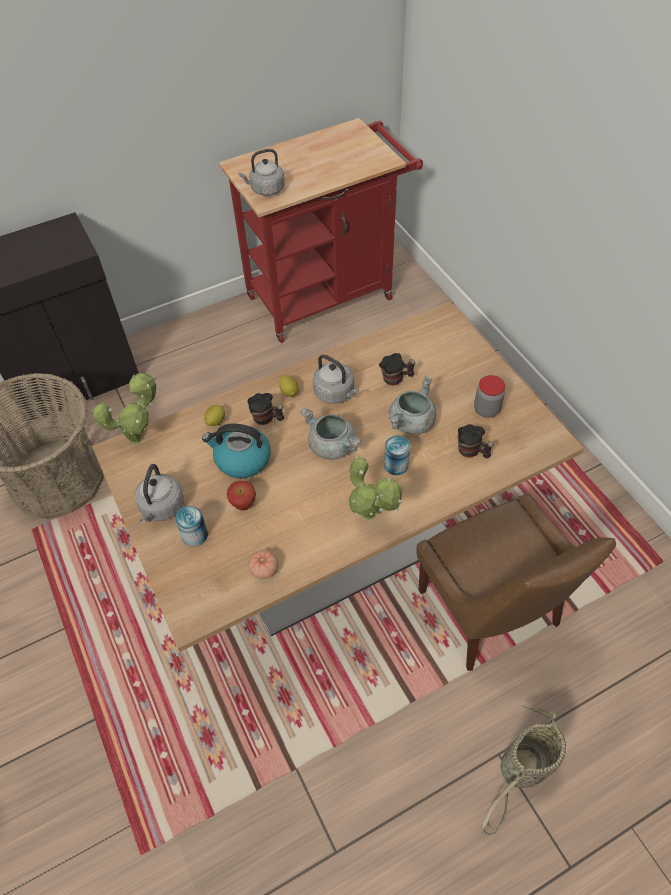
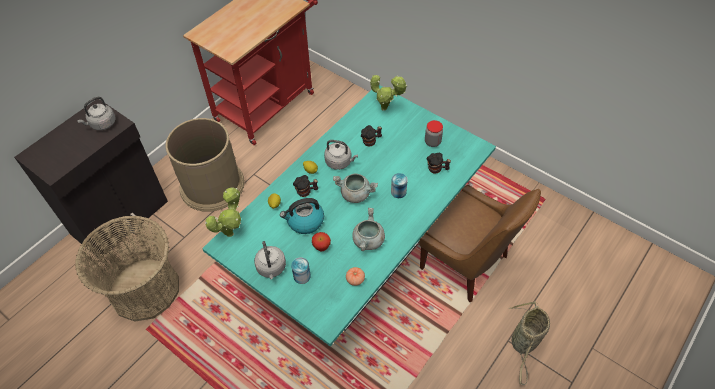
camera: 25 degrees left, 0 degrees up
brown dining table [92,302,584,652] -> turquoise dining table [202,85,496,346]
grey kettle [238,149,285,196] -> grey kettle moved to [77,97,116,130]
potted plant [348,456,403,520] -> potted plant moved to [370,75,407,111]
grey cooking pot [389,376,436,435] -> grey cooking pot moved to [352,208,385,251]
none -> brown trash can [165,118,245,212]

